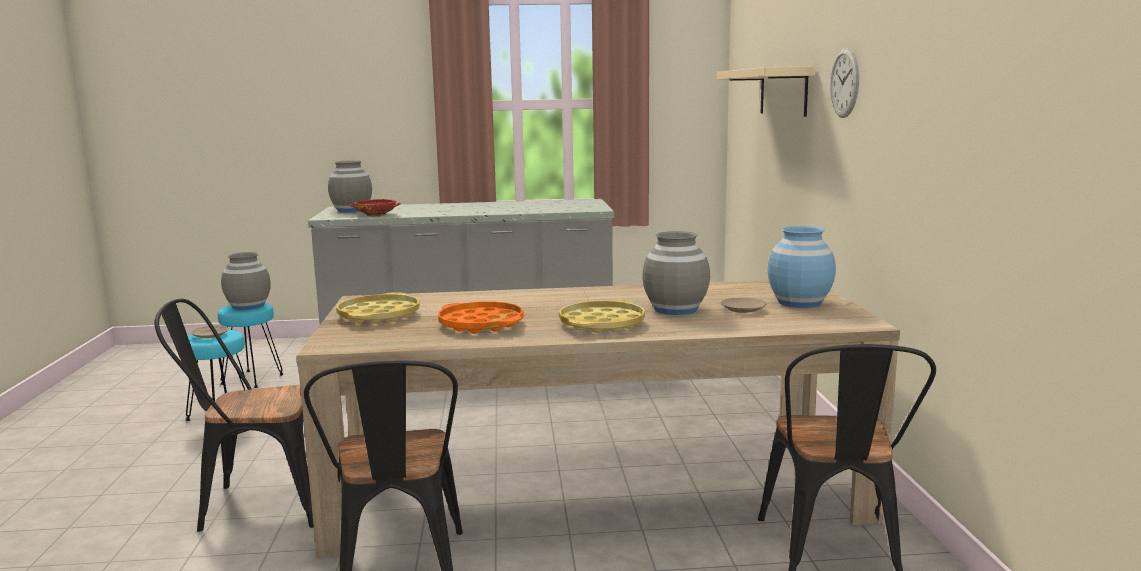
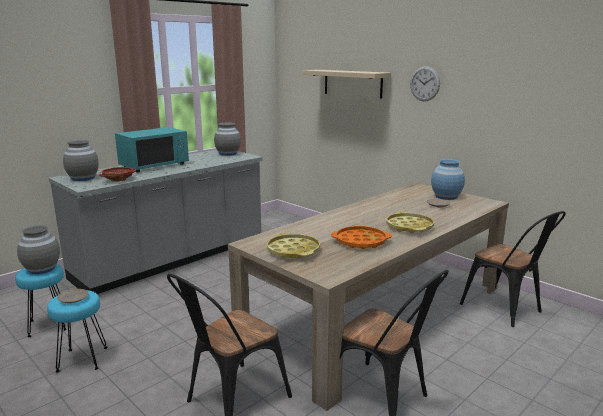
camera: 40 degrees left, 5 degrees up
grey vase [642,231,710,315] -> grey vase moved to [214,123,241,156]
none -> turquoise microwave [115,127,189,172]

